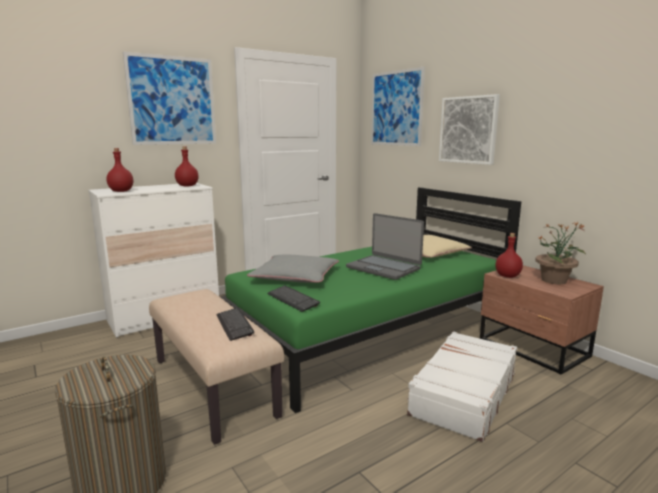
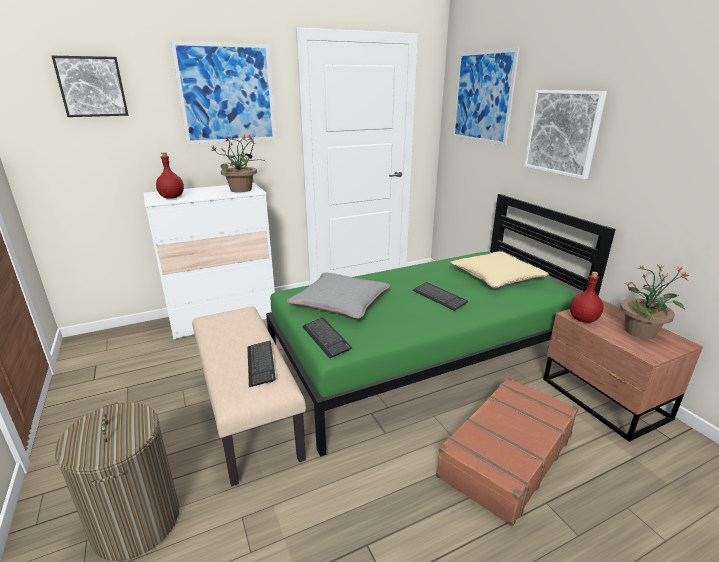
camera: 10 degrees right, 10 degrees up
red bottle [175,147,199,187] -> potted plant [212,135,265,193]
laptop [346,213,424,280] -> keyboard [413,282,468,311]
white suitcase [406,331,517,442] -> brown suitcase [436,377,579,526]
none -> picture [52,56,128,117]

